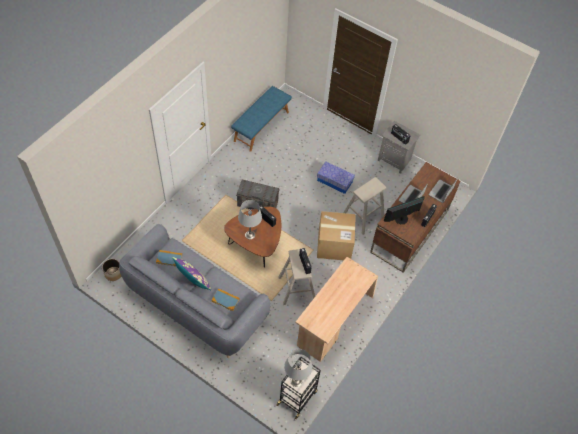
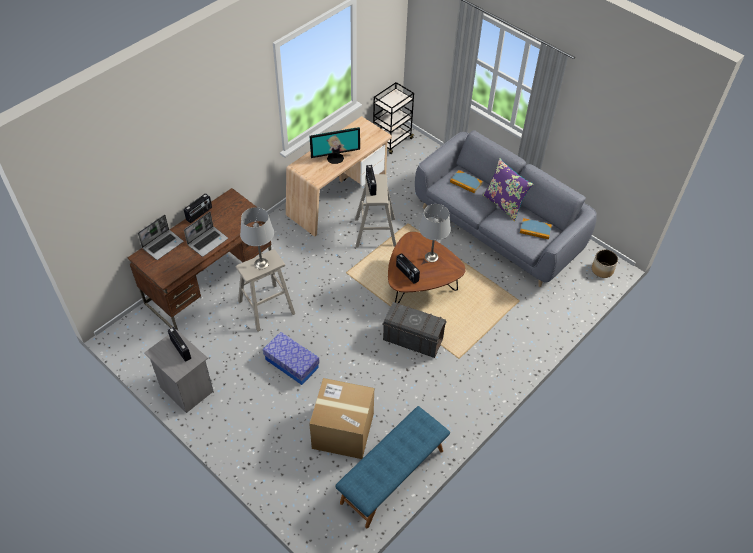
camera: 170 degrees left, 5 degrees down
grey table lamp [284,349,312,387] -> grey table lamp moved to [240,207,274,269]
cardboard box [317,211,356,260] -> cardboard box moved to [309,378,374,459]
monitor [384,196,425,224] -> monitor moved to [310,127,360,164]

